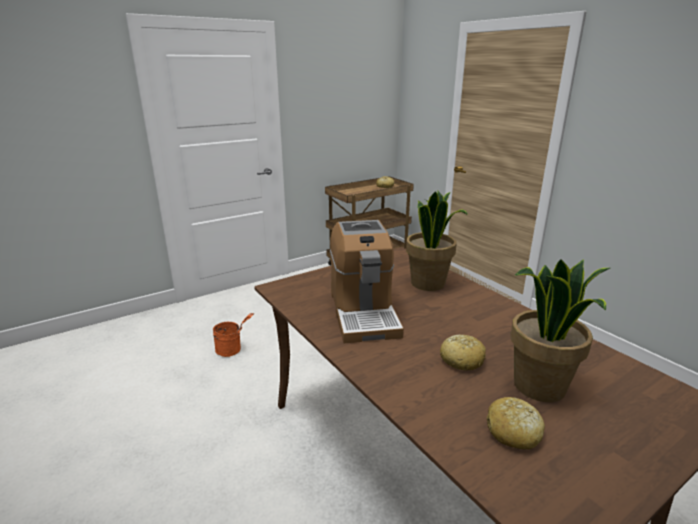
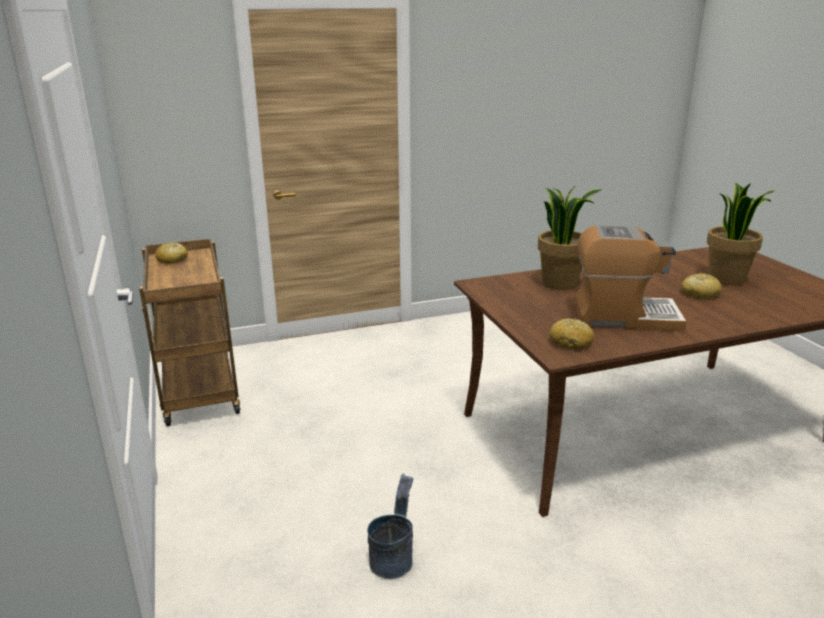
camera: 75 degrees left, 0 degrees up
orange bucket [213,313,254,357] -> grey bucket [367,473,413,579]
bread [487,397,545,450] -> bread moved to [550,318,594,349]

